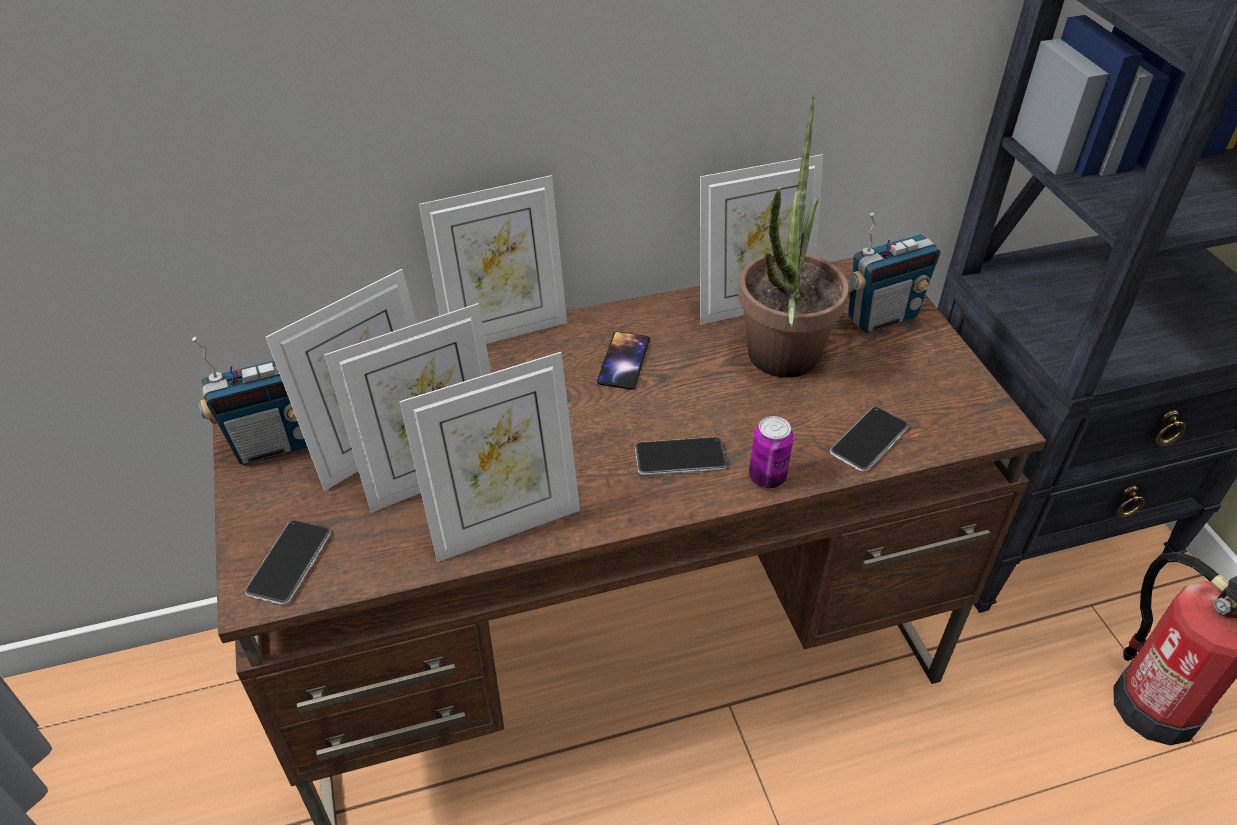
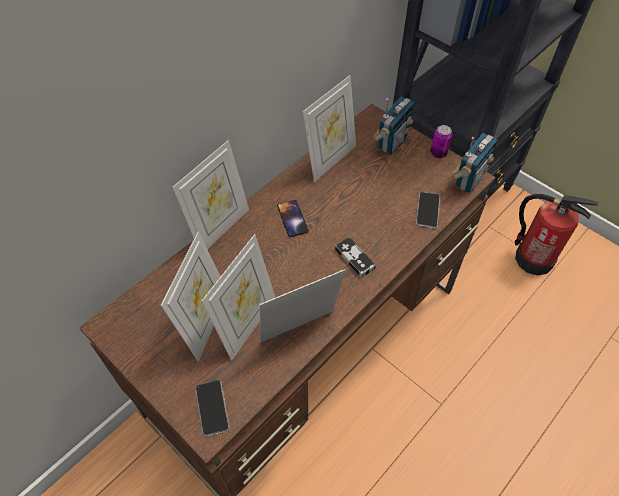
camera: 30 degrees left, 10 degrees up
radio [192,337,308,465] -> radio moved to [451,133,498,193]
picture frame [399,352,580,562] -> picture frame turned 150 degrees counterclockwise [260,269,345,343]
phone [635,437,727,476] -> game controller [335,237,376,277]
potted plant [738,96,848,378] -> none
can [749,416,794,488] -> can moved to [430,125,452,158]

